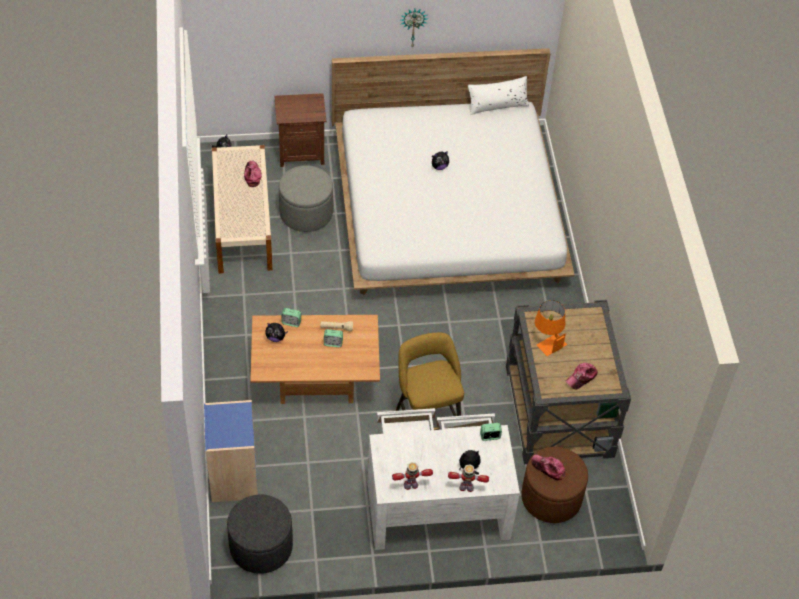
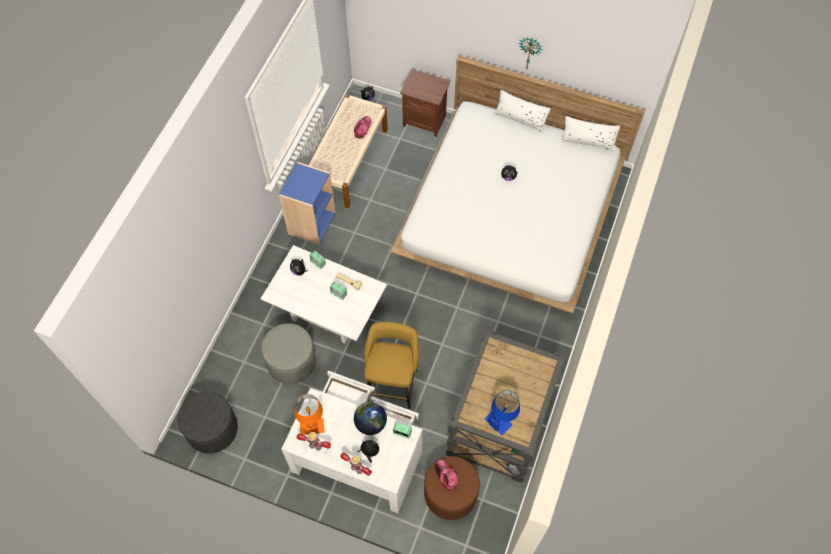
camera: 30 degrees right, 10 degrees up
blue bookcase [204,400,258,502] -> blue bookcase moved to [279,162,336,245]
brown coffee table [250,315,380,404] -> white coffee table [261,245,387,343]
grey ottoman [279,165,333,232] -> grey ottoman moved to [261,323,316,384]
orange table lamp [535,300,567,356] -> orange table lamp moved to [295,394,325,435]
cap [566,363,598,389] -> blue table lamp [484,390,520,435]
none -> globe [354,402,387,435]
none -> white pillow [494,90,551,133]

